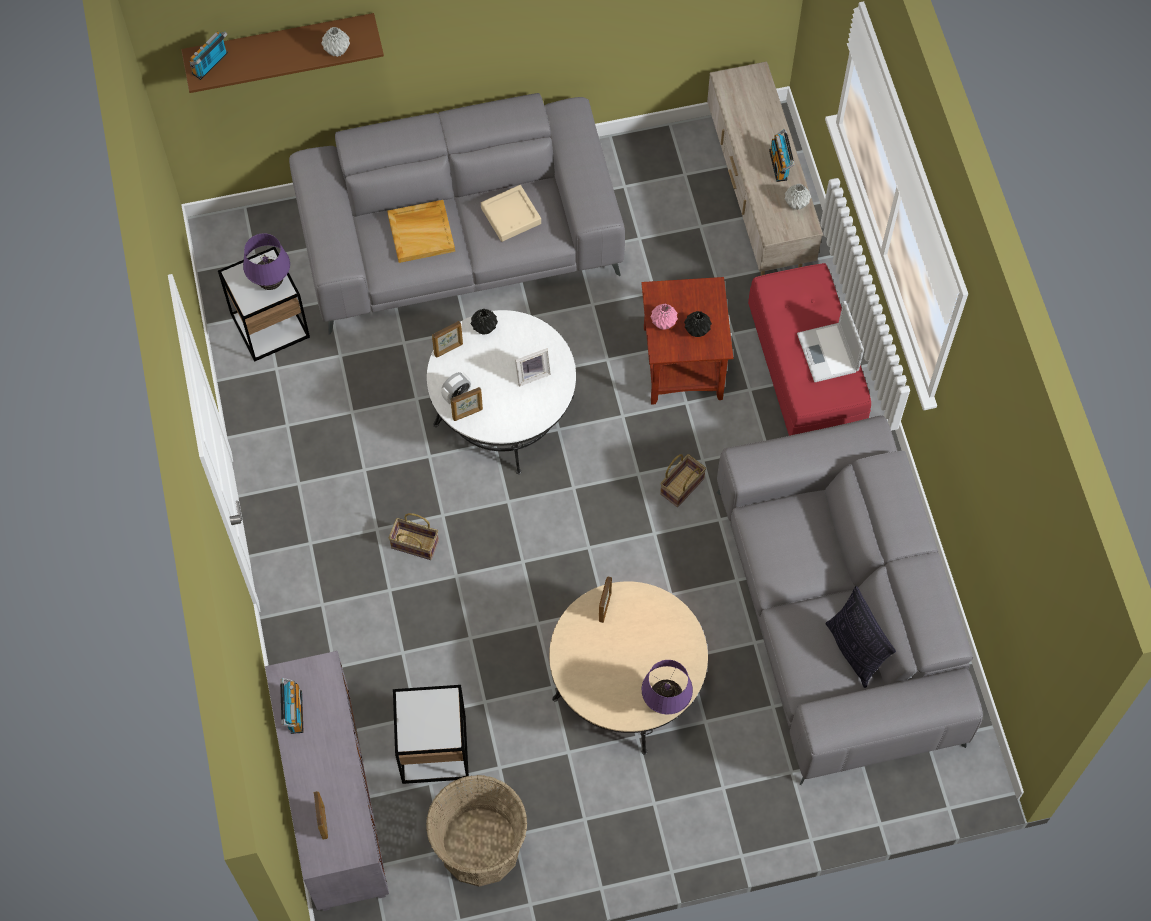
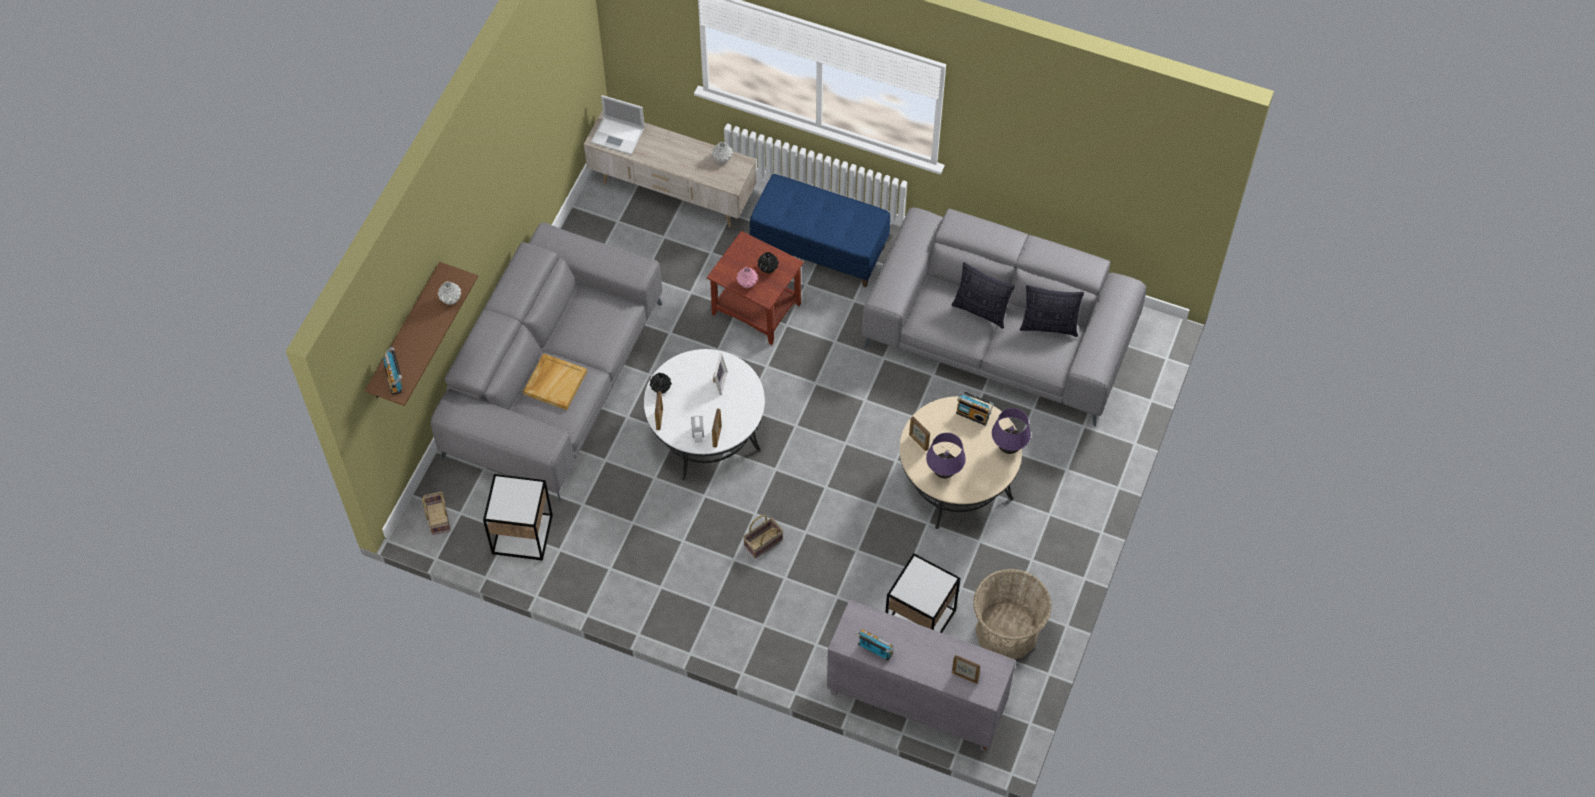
camera: 55 degrees left, 5 degrees down
purple table lamp [243,233,290,290] -> purple table lamp moved to [926,433,966,479]
beige tray [481,185,541,242] -> none
basket [660,454,706,507] -> basket moved to [422,492,451,535]
red bench [748,263,871,436] -> blue bench [750,174,890,287]
radio [769,129,794,182] -> radio moved to [956,390,994,426]
laptop [797,301,864,382] -> laptop moved to [591,95,644,155]
none -> pillow [951,262,1015,329]

